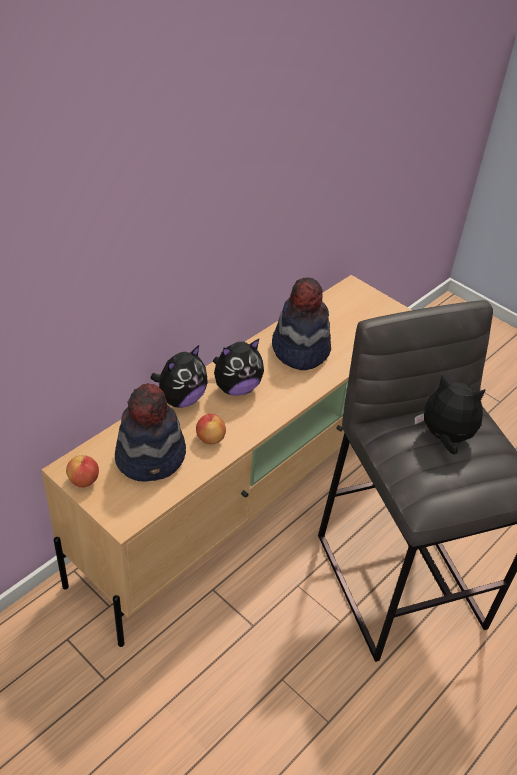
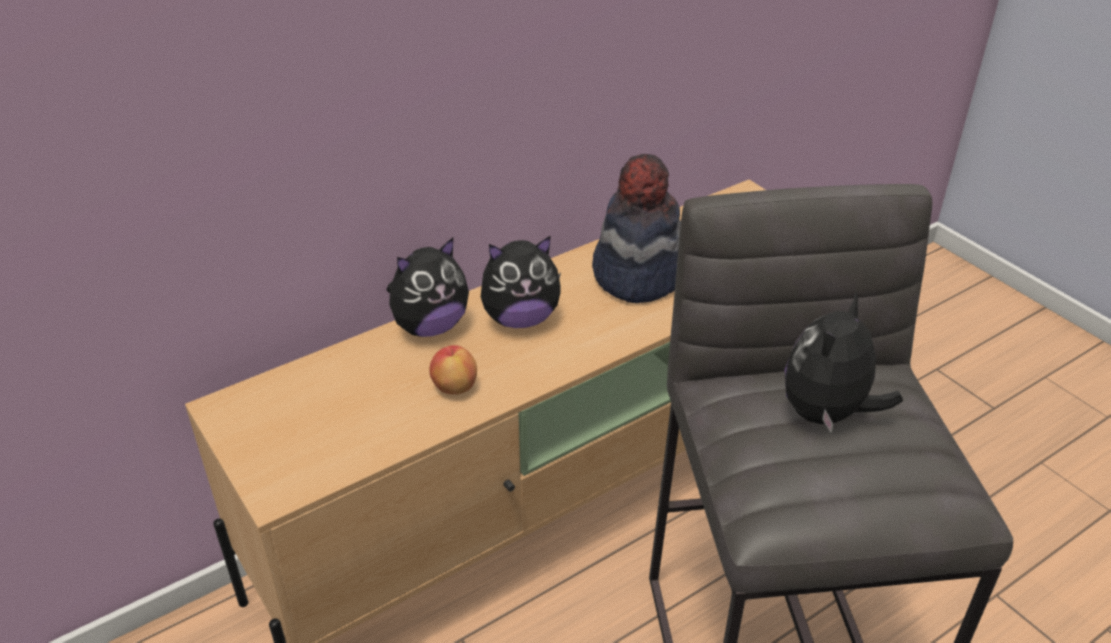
camera: 15 degrees right, 5 degrees down
apple [66,455,99,487] -> none
hat [115,383,186,482] -> none
plush toy [415,375,486,454] -> plush toy turned 90 degrees counterclockwise [785,292,903,434]

